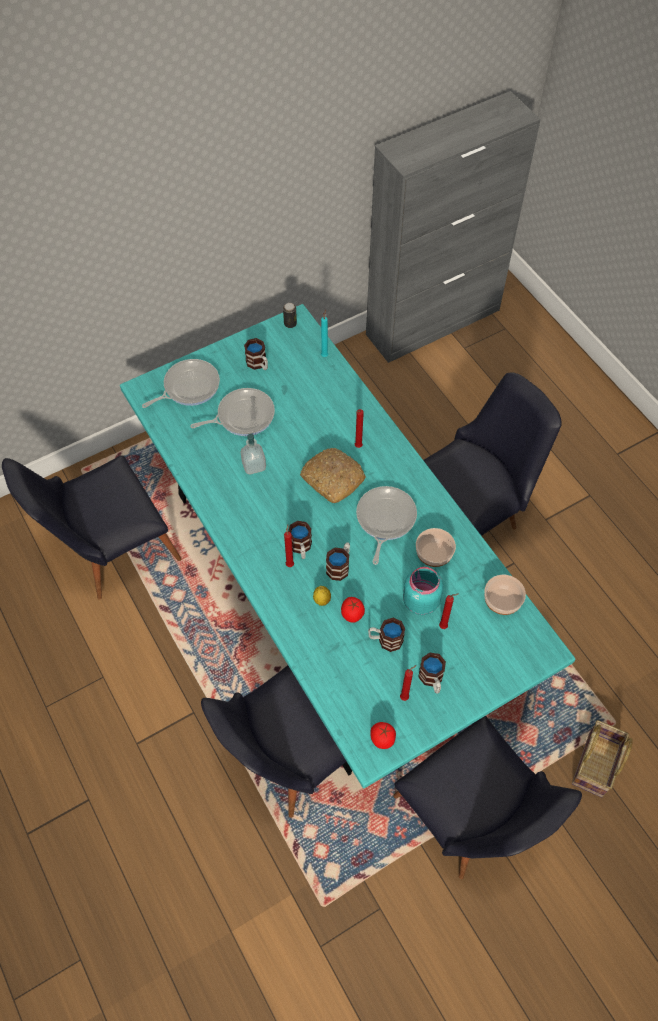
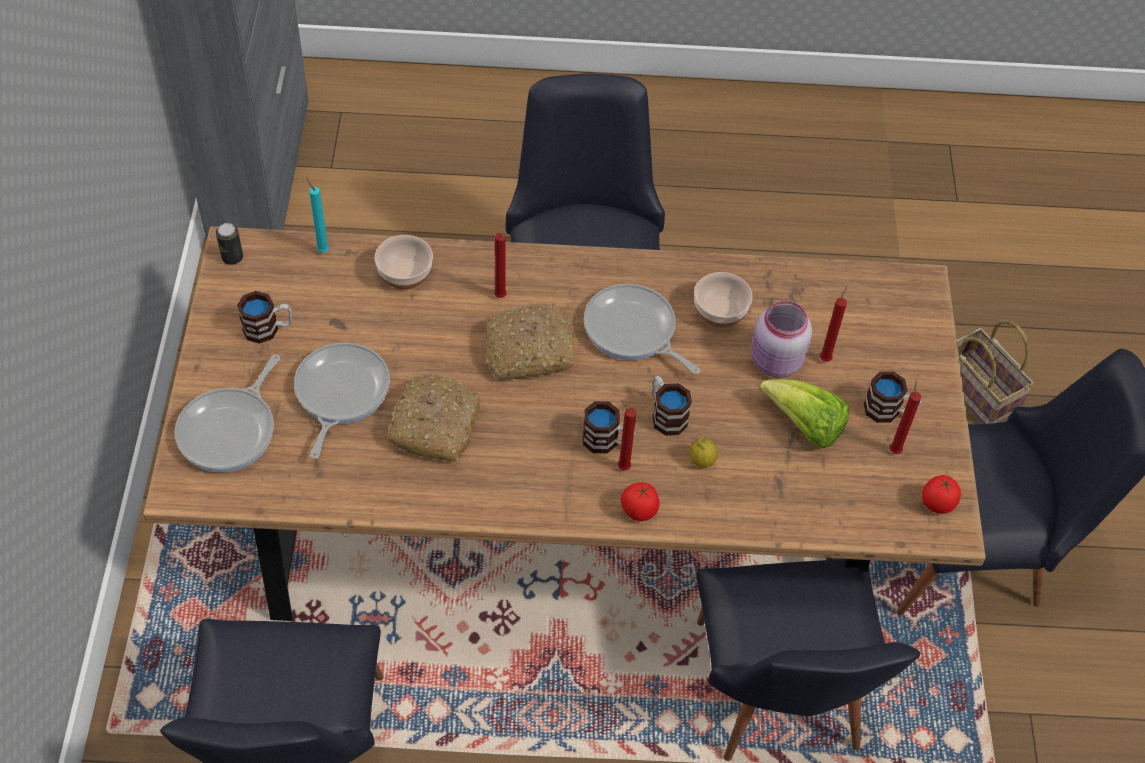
camera: 60 degrees left, 5 degrees down
turquoise dining table [120,304,575,788] -> brown dining table [143,226,986,621]
frying pan [142,359,220,408] -> frying pan turned 150 degrees counterclockwise [175,354,280,472]
soap dispenser [241,434,266,475] -> bread [388,373,480,462]
tomato [341,597,365,623] -> tomato moved to [621,482,659,521]
mug [368,618,405,652] -> lettuce [759,379,849,448]
turquoise jar [403,567,443,615] -> pink jar [751,301,812,378]
bowl [484,575,526,615] -> bowl moved to [375,235,433,290]

